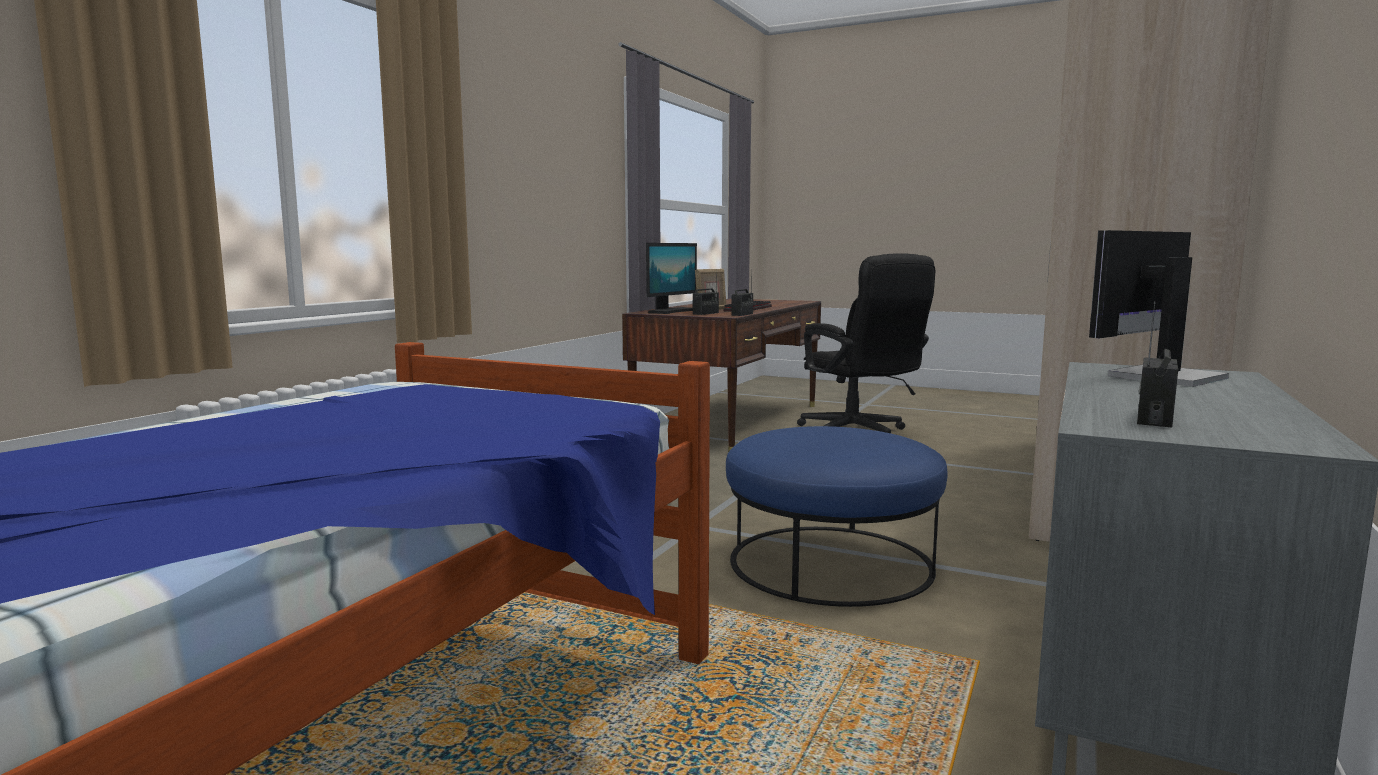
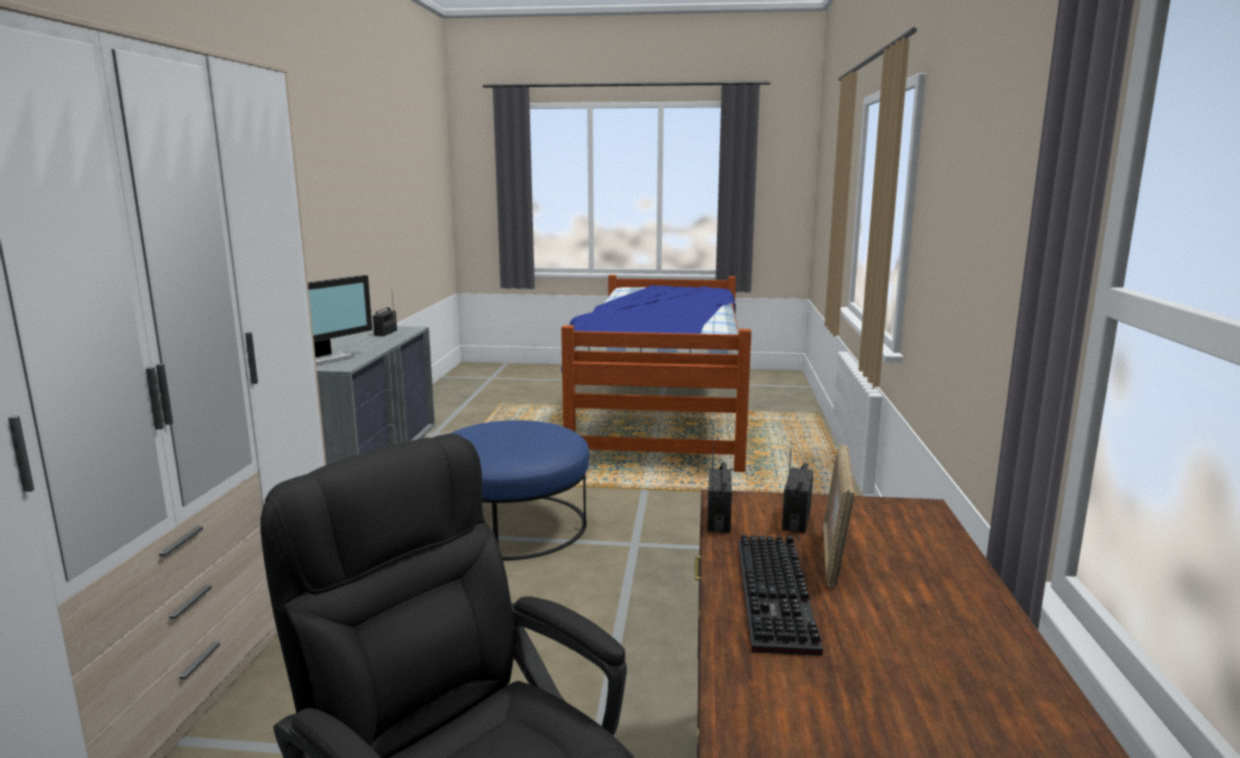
camera: 160 degrees right, 5 degrees up
monitor [646,243,697,314] -> none

